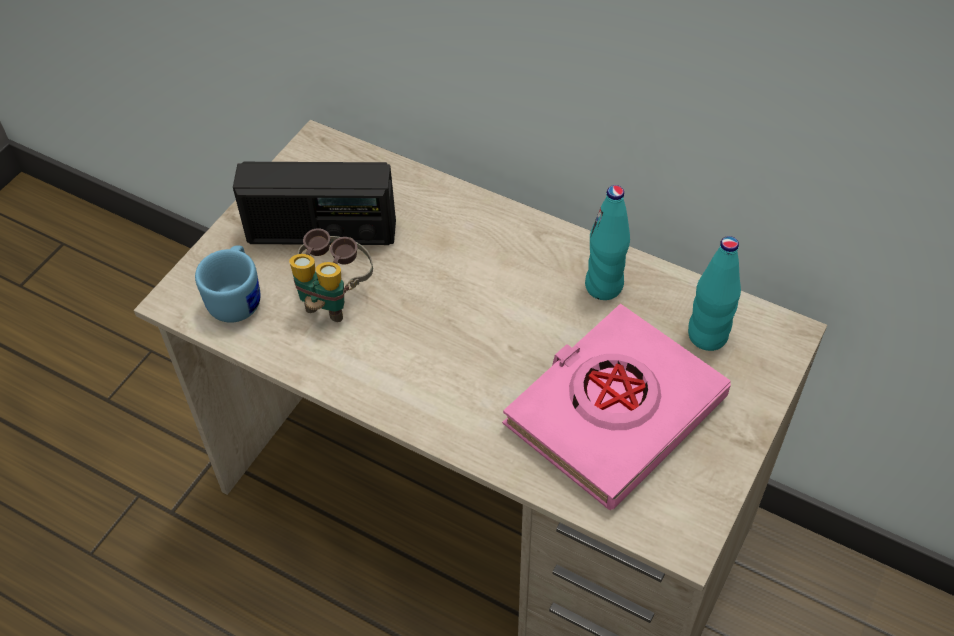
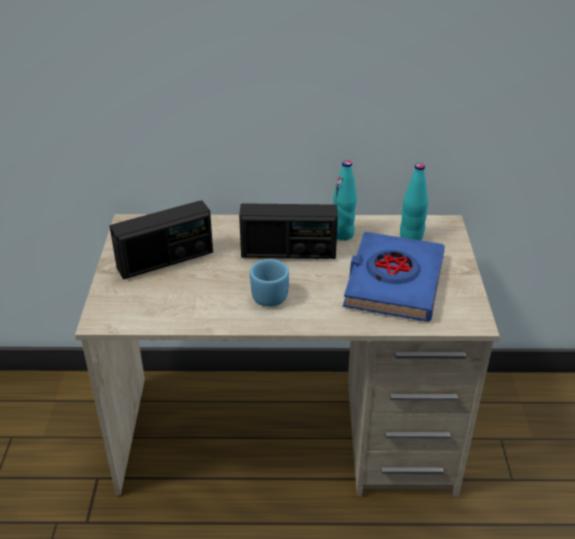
camera: 30 degrees left, 15 degrees down
blue mug [195,246,260,323] -> blue mug moved to [250,259,289,307]
binoculars [289,228,373,322] -> none
pink book [502,304,731,510] -> blue book [343,232,445,322]
none -> radio [239,203,338,259]

